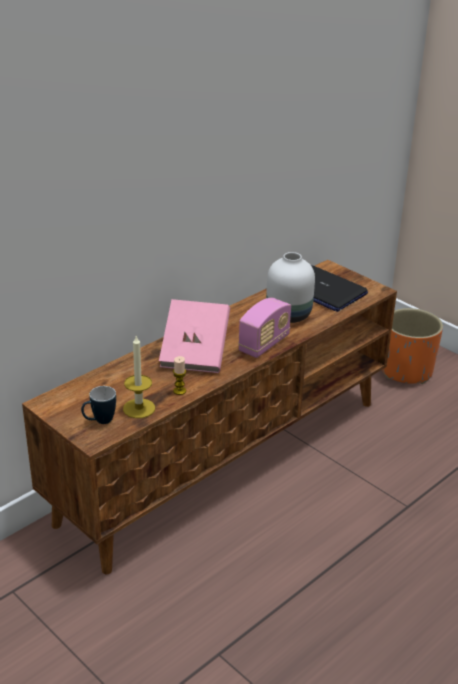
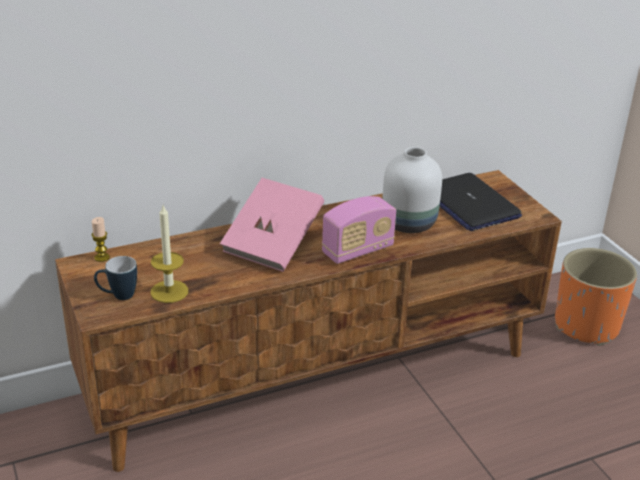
camera: 20 degrees right, 0 degrees up
candle [173,356,186,395] -> candle moved to [92,217,110,262]

